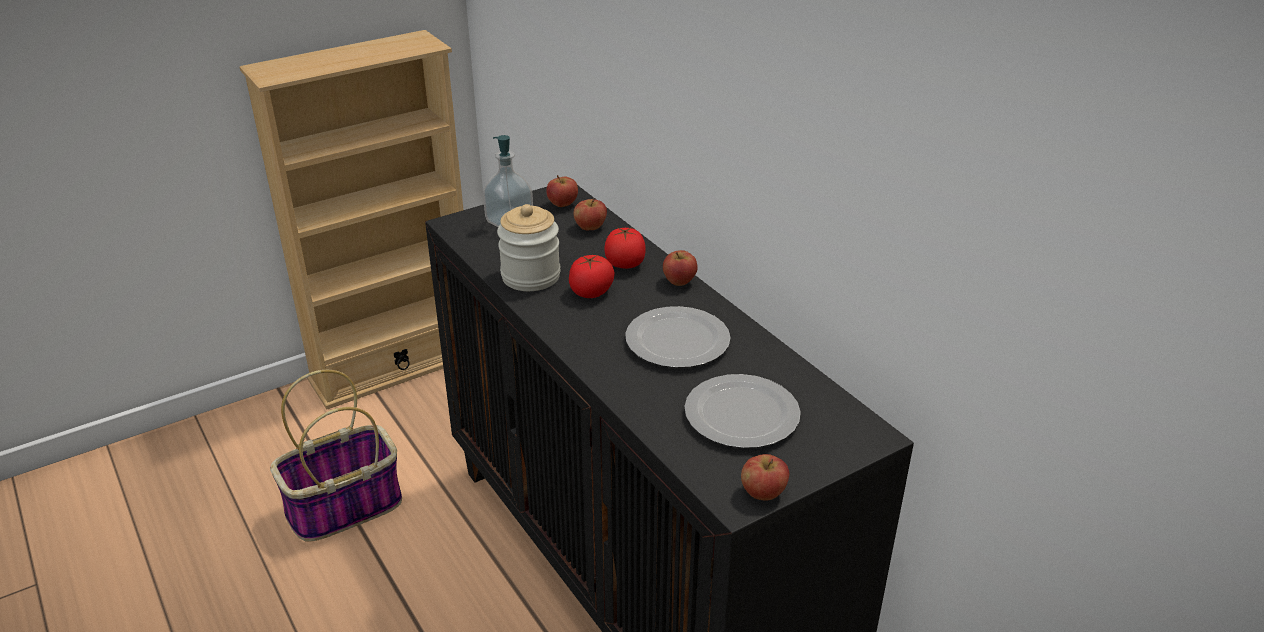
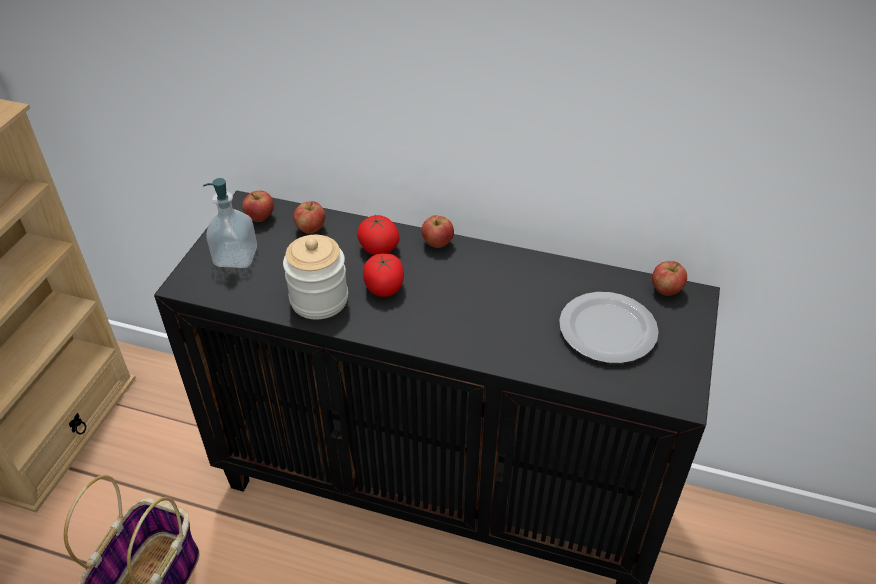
camera: 40 degrees left, 10 degrees up
plate [625,306,730,368] -> none
apple [741,454,789,501] -> apple moved to [652,261,687,296]

